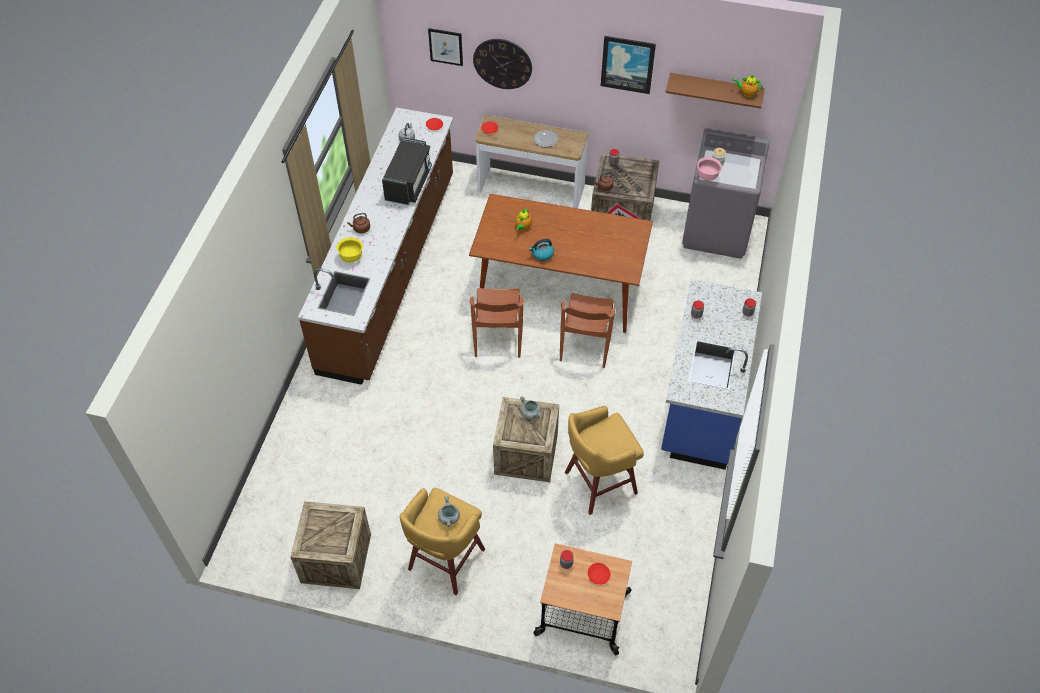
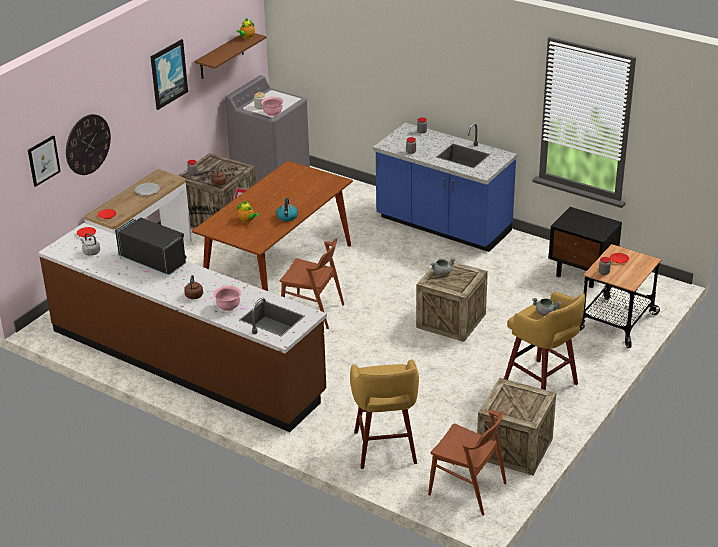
camera: 70 degrees left, 20 degrees down
yellow bowl [337,237,363,262] -> pink bowl [213,286,241,311]
brown chair [560,293,615,368] -> brown chair moved to [428,410,507,516]
yellow stool [565,406,644,515] -> yellow stool moved to [350,359,419,469]
none -> black nightstand [548,207,622,288]

